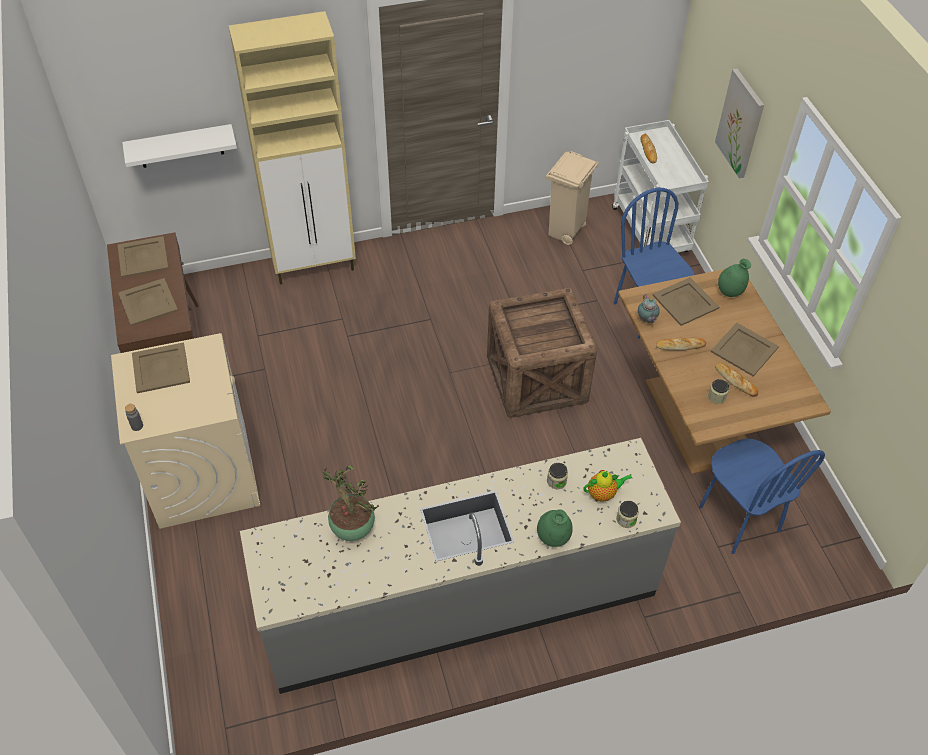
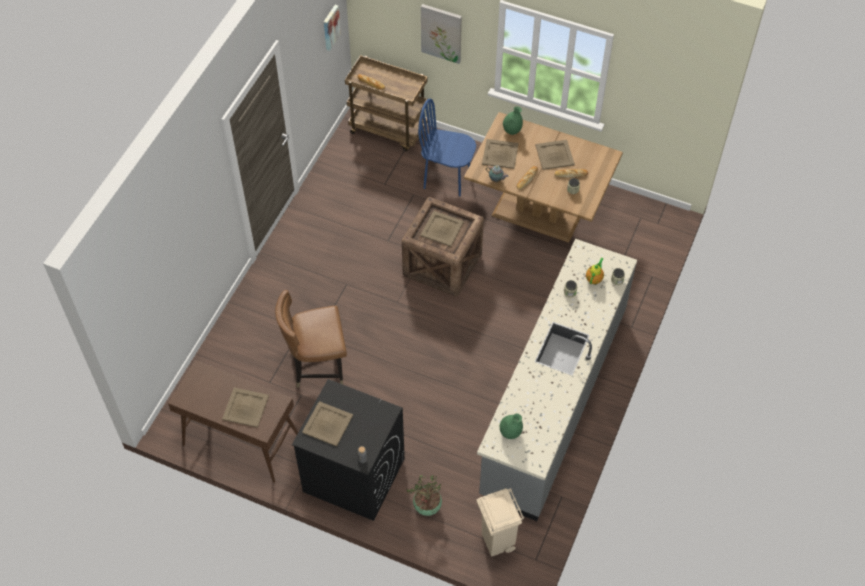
camera: 50 degrees left, 5 degrees up
beige washing machine [111,333,260,529] -> black washing machine [292,379,405,521]
beige tray [118,236,169,278] -> beige tray moved to [420,211,464,247]
white shelf [122,124,237,168] -> none
beige cabinet [229,11,356,285] -> none
potted plant [323,465,377,541] -> potted plant moved to [407,475,442,516]
green vase [537,509,573,547] -> green vase moved to [500,414,523,439]
beige trash can [546,151,599,245] -> beige trash can moved to [476,488,524,557]
white cart [612,120,709,252] -> brown cart [345,55,428,151]
blue chair [699,439,825,554] -> none
none -> brown chair [275,290,347,388]
none -> picture [324,5,341,51]

